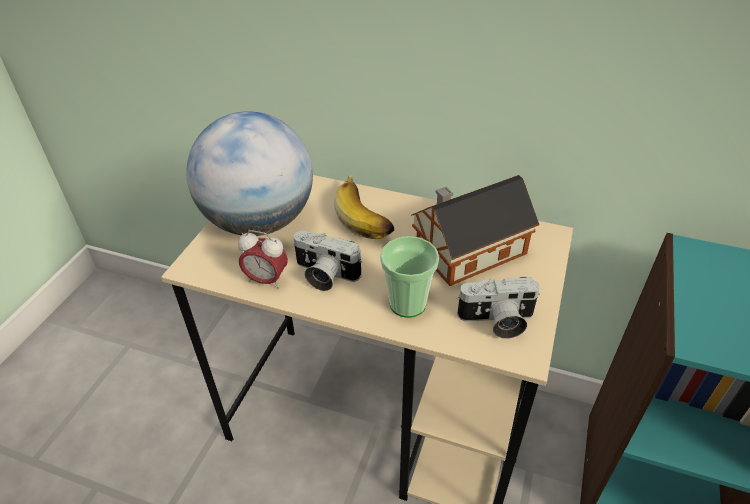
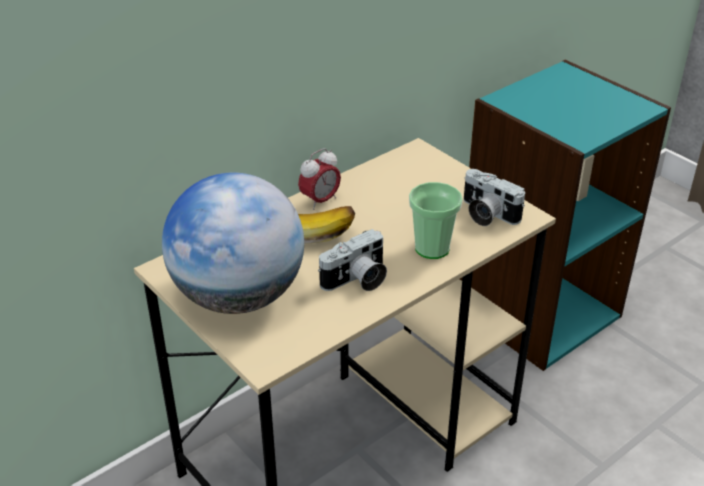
camera: 60 degrees left, 5 degrees down
alarm clock [238,230,288,289] -> alarm clock moved to [298,148,341,210]
toy house [411,175,539,286] -> none
camera [456,277,540,339] -> camera turned 105 degrees clockwise [464,169,525,226]

